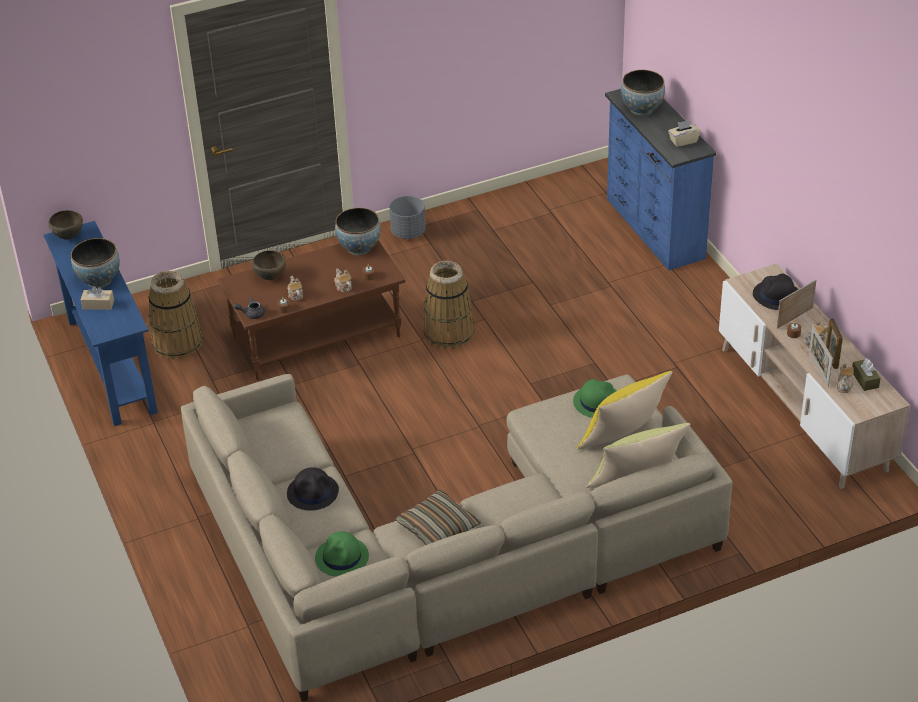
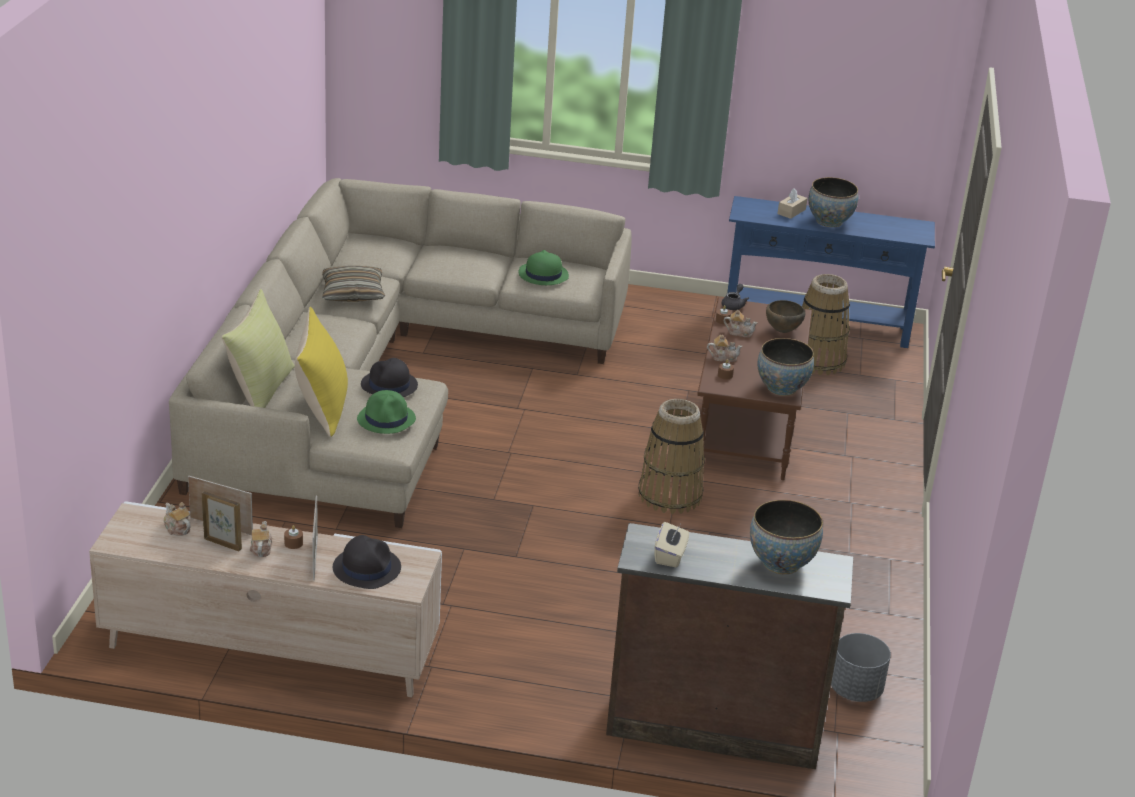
camera: 120 degrees right, 10 degrees down
brown bowl [48,210,83,239] -> none
black hat [287,467,339,511] -> black hat moved to [361,358,418,397]
green hat [315,532,369,576] -> green hat moved to [519,250,569,285]
grey planter [389,196,426,239] -> grey planter moved to [831,633,891,702]
blue dresser [605,89,716,271] -> brown dresser [606,523,853,769]
brown tissue box [852,358,881,391] -> none

